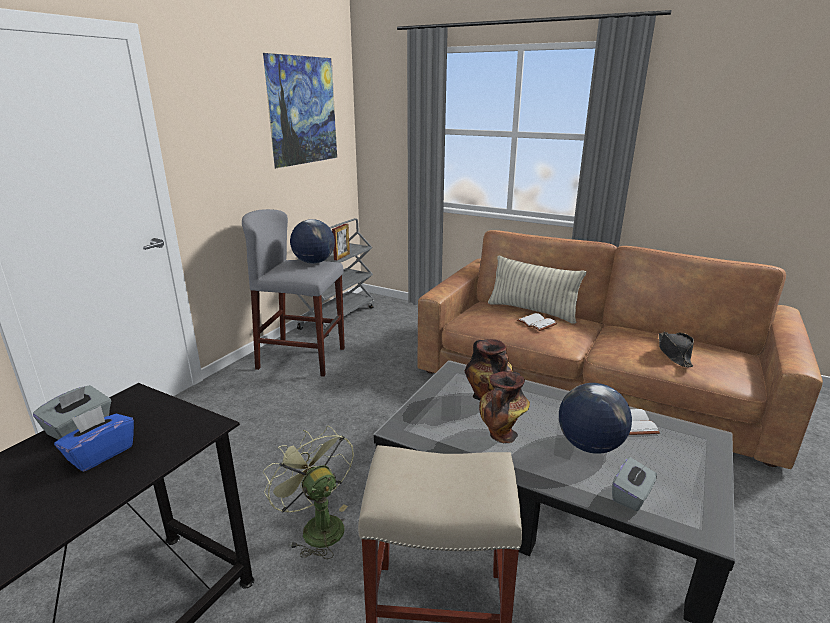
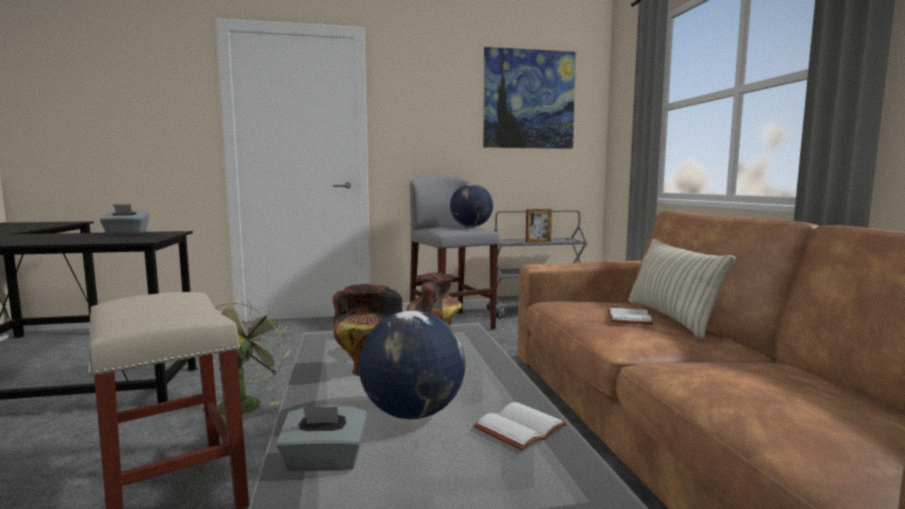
camera: 50 degrees right, 15 degrees down
blue tissue box [54,406,134,472] -> none
black hat [659,331,694,367] -> none

